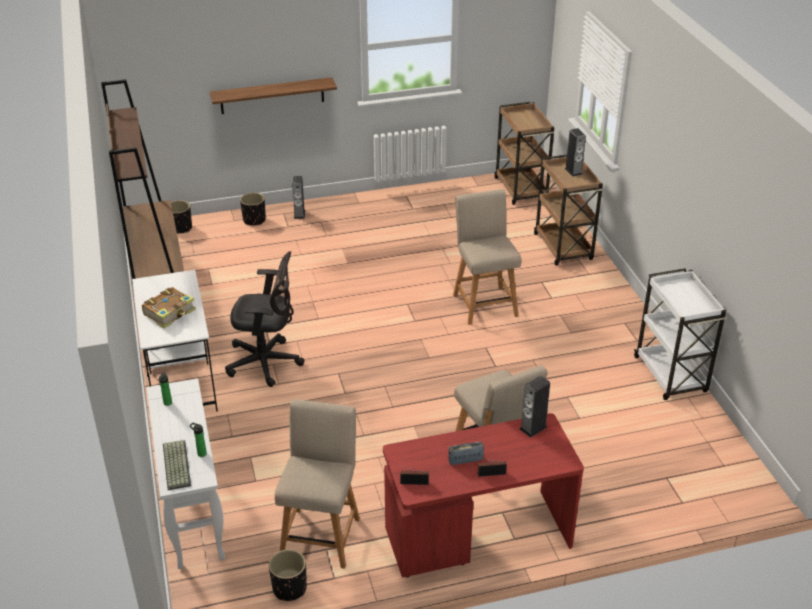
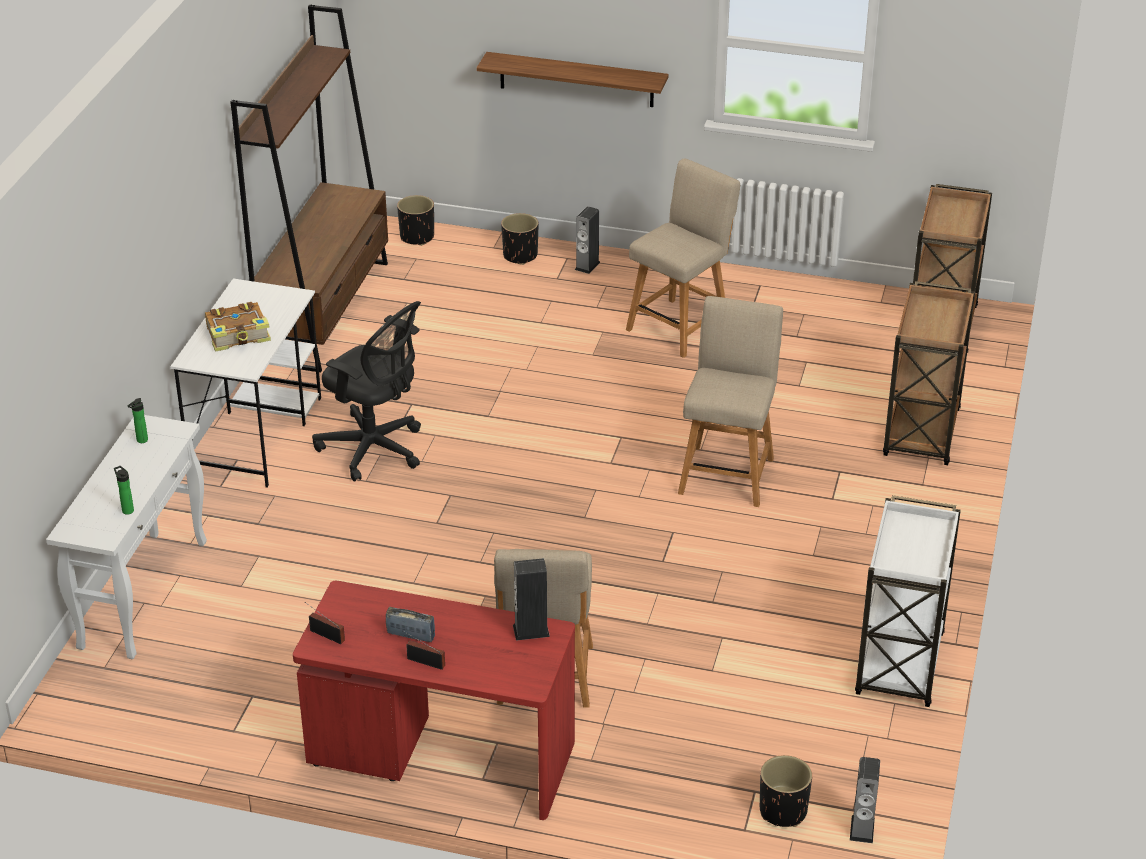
camera: 30 degrees right, 0 degrees up
keyboard [163,440,191,490] -> none
black planter [269,549,307,601] -> black planter moved to [760,755,812,827]
beige chair [275,399,360,569] -> beige chair moved to [626,158,740,358]
speaker [564,128,586,177] -> speaker moved to [850,757,880,843]

